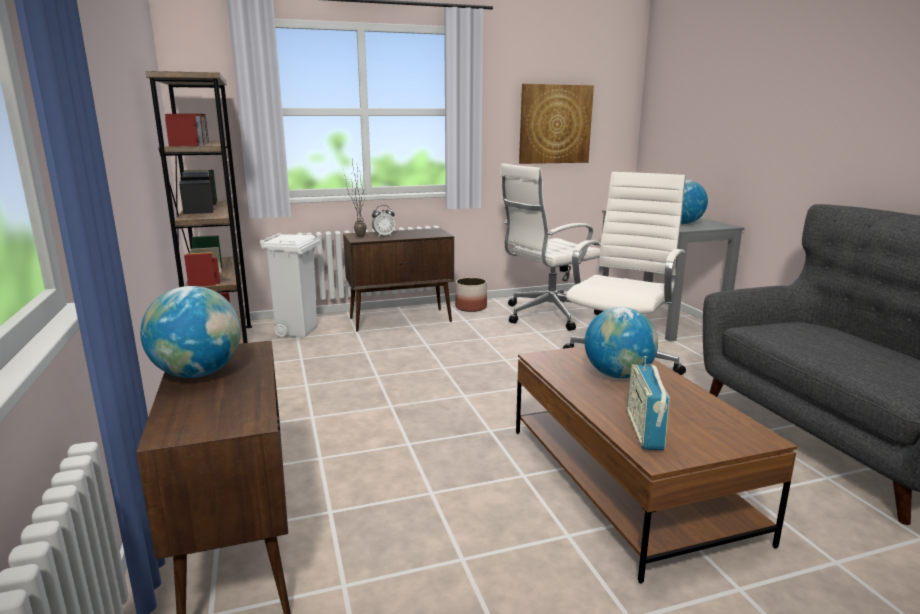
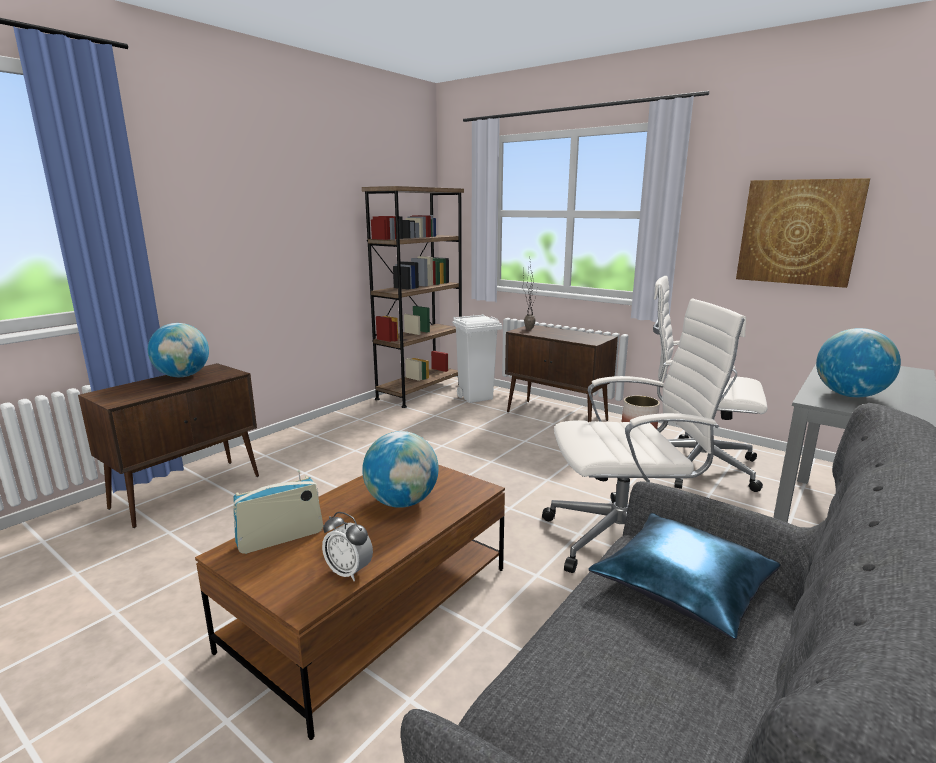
camera: 55 degrees right, 0 degrees up
alarm clock [372,205,395,236] -> alarm clock moved to [322,512,373,581]
none -> blue pillow [589,513,781,639]

